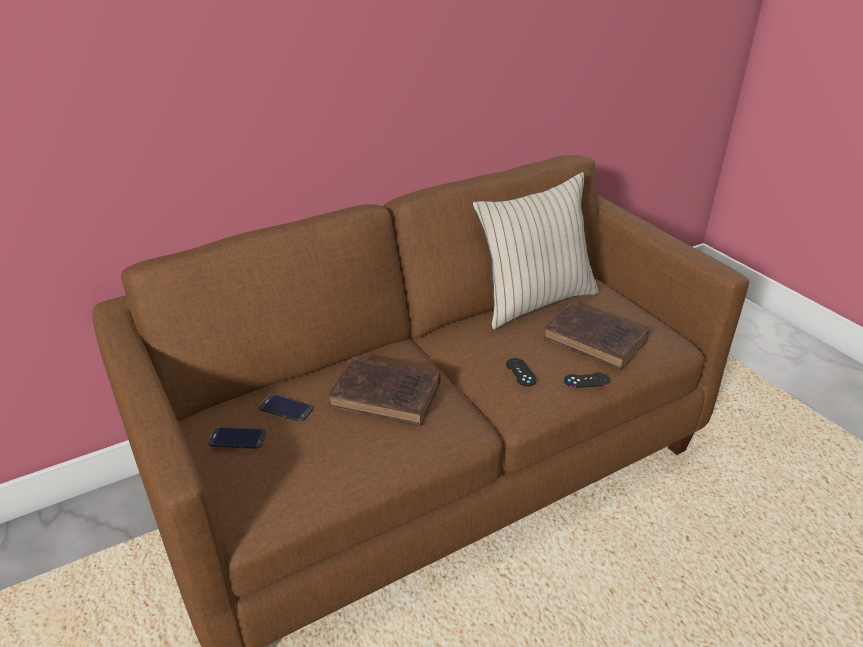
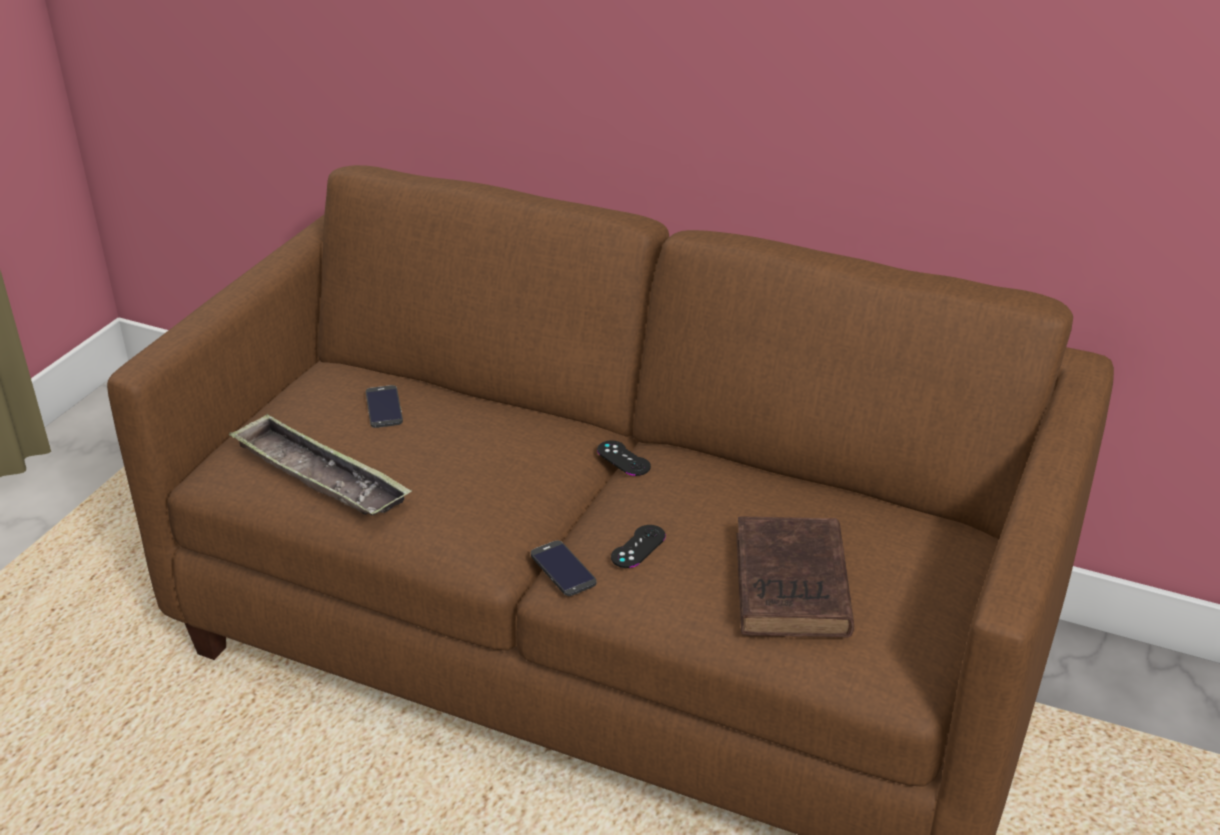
camera: 55 degrees right, 0 degrees up
phone [208,427,266,449] -> phone moved to [531,541,596,596]
brown book [328,357,440,426] -> none
beige pillow [473,172,599,329] -> none
black game controller [564,373,609,388] -> black game controller moved to [597,440,651,476]
none -> tray [229,414,412,516]

